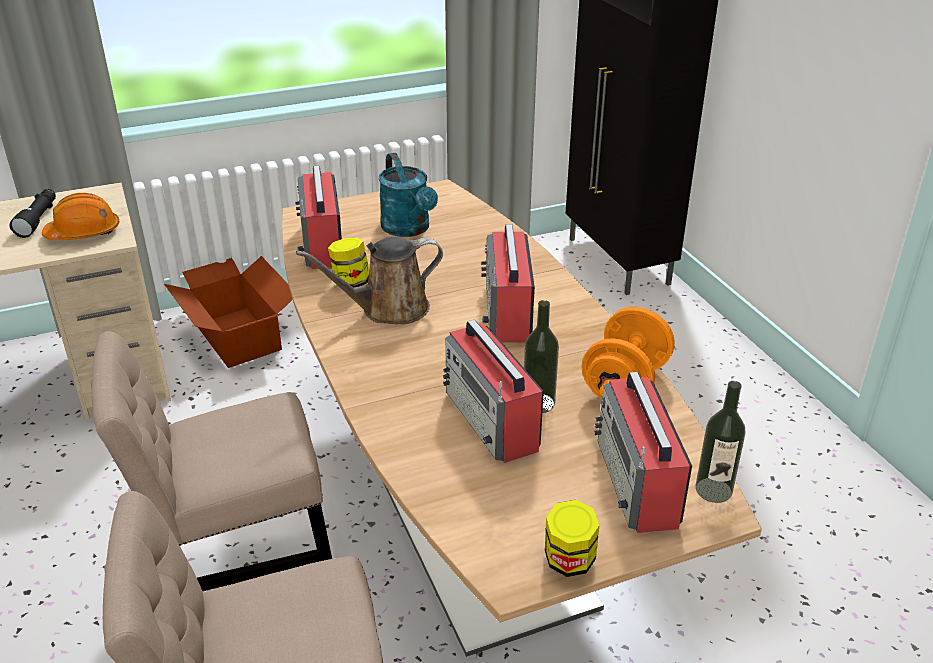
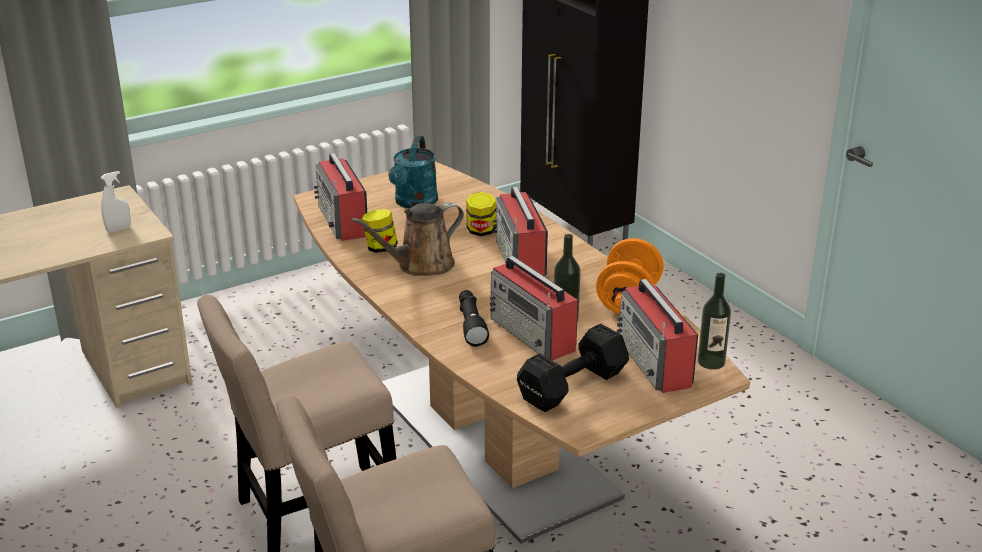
camera: 10 degrees left, 5 degrees down
black flashlight [9,189,56,238] -> black flashlight moved to [459,290,489,347]
orange hard hat [42,193,119,240] -> white spray bottle [101,171,131,232]
cardboard box [164,256,293,368] -> none
turquoise watering can [378,153,438,237] -> turquoise watering can turned 45 degrees clockwise [388,136,438,209]
jar [545,500,599,577] -> jar moved to [466,192,496,236]
none -> black dumbbell [517,323,629,412]

